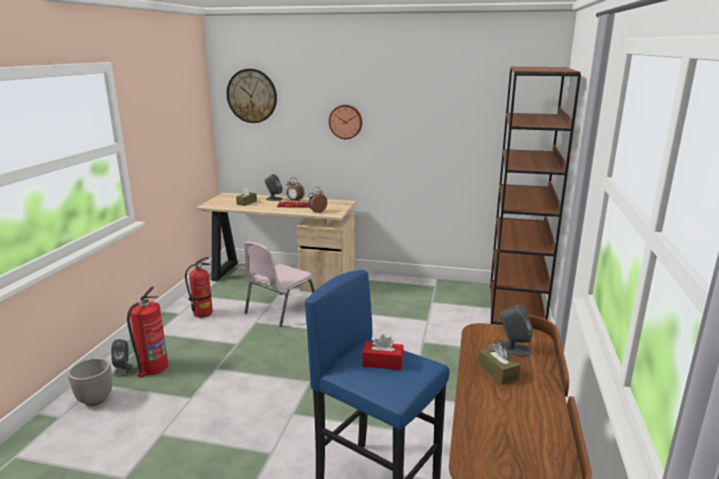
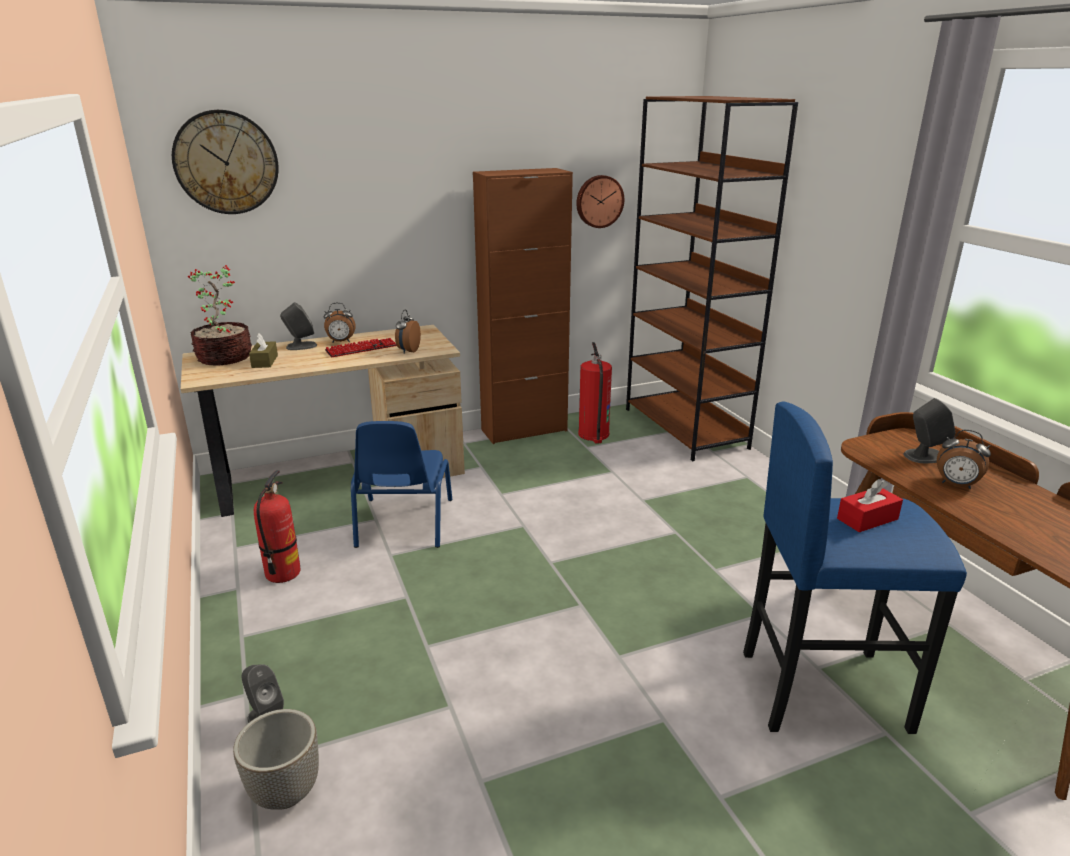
camera: 35 degrees left, 5 degrees up
fire extinguisher [127,286,169,378] -> fire extinguisher moved to [578,342,612,444]
pink chair [244,242,315,327] -> blue chair [351,421,452,548]
wall clock [329,105,362,139] -> wall clock moved to [576,175,624,228]
brown tissue box [478,343,520,384] -> alarm clock [936,430,991,489]
none -> potted plant [187,265,252,366]
none -> brown cabinet [473,168,573,444]

